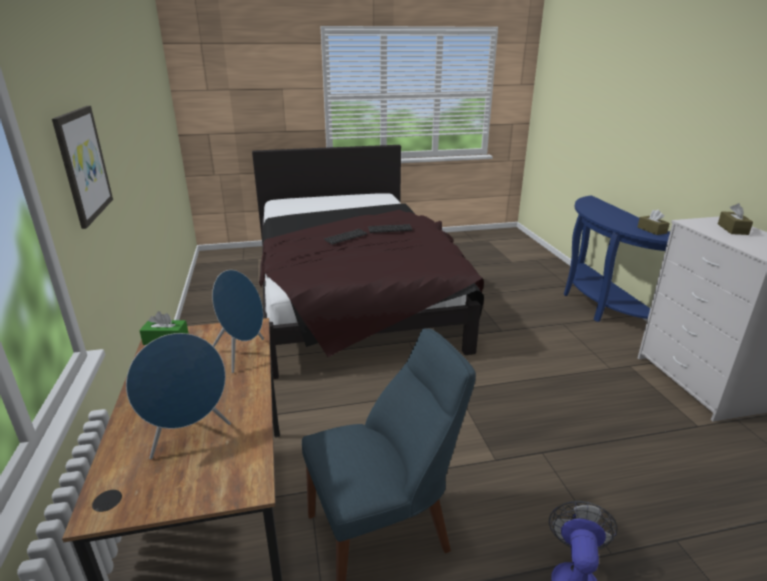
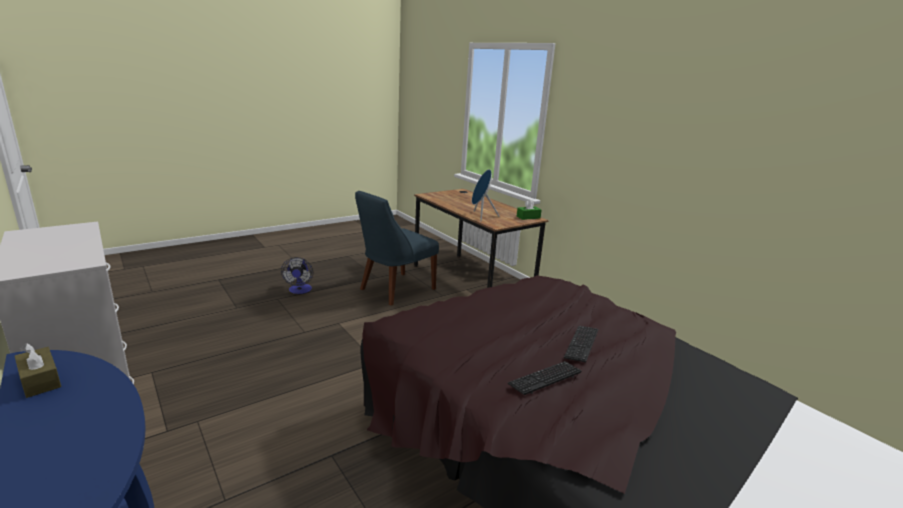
camera: 155 degrees right, 5 degrees down
picture [52,106,113,229] -> none
blue speaker [126,333,231,459] -> none
brown tissue box [718,203,753,235] -> none

